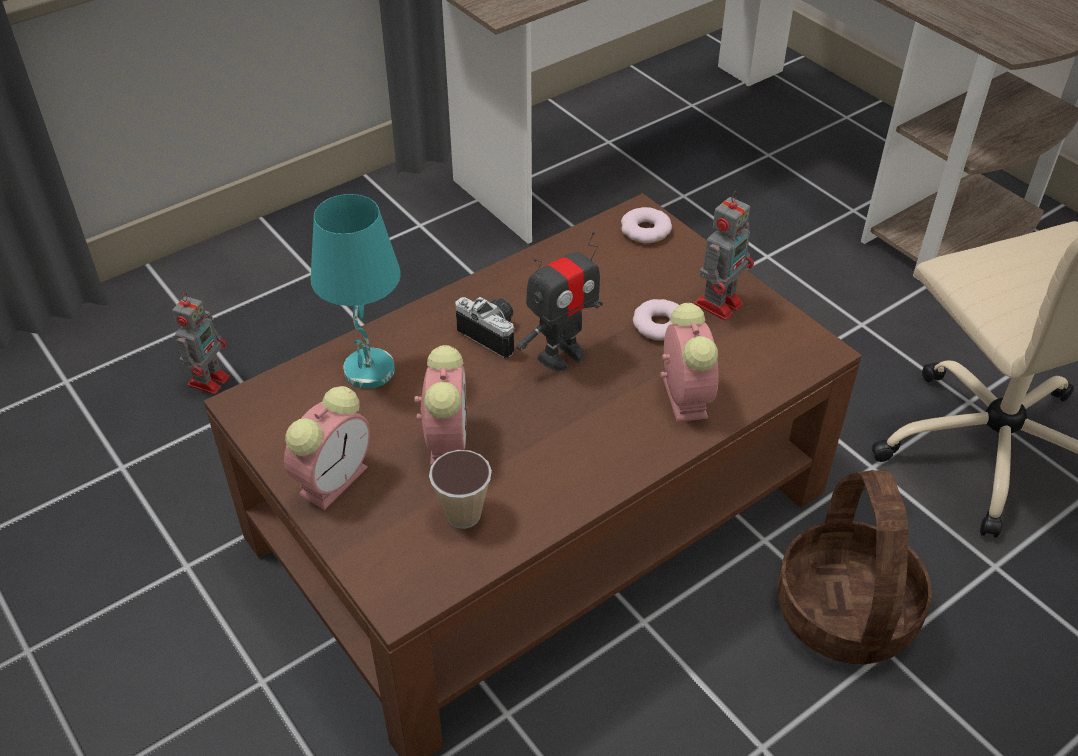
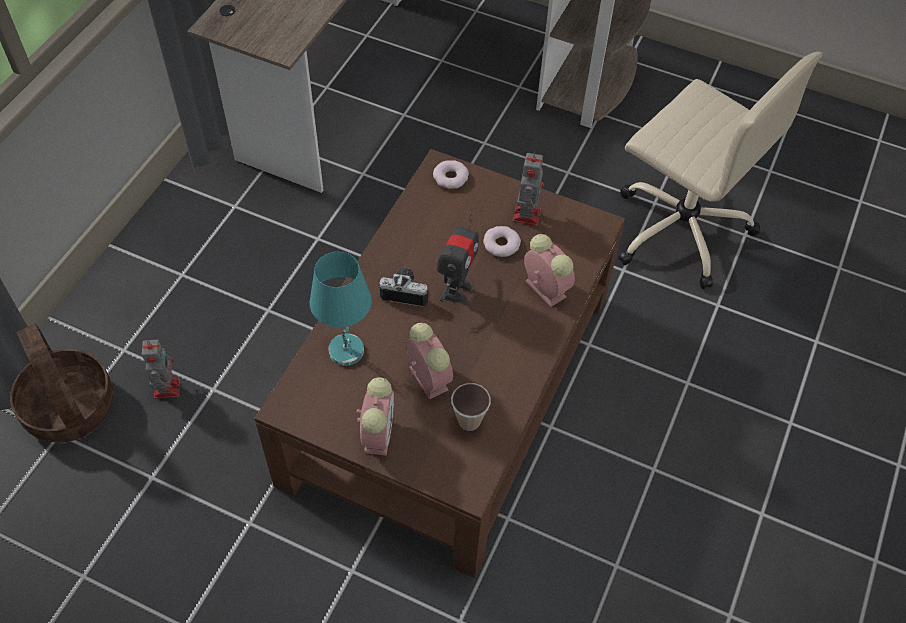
camera: 30 degrees left, 10 degrees up
basket [777,470,932,664] -> basket moved to [10,324,113,443]

